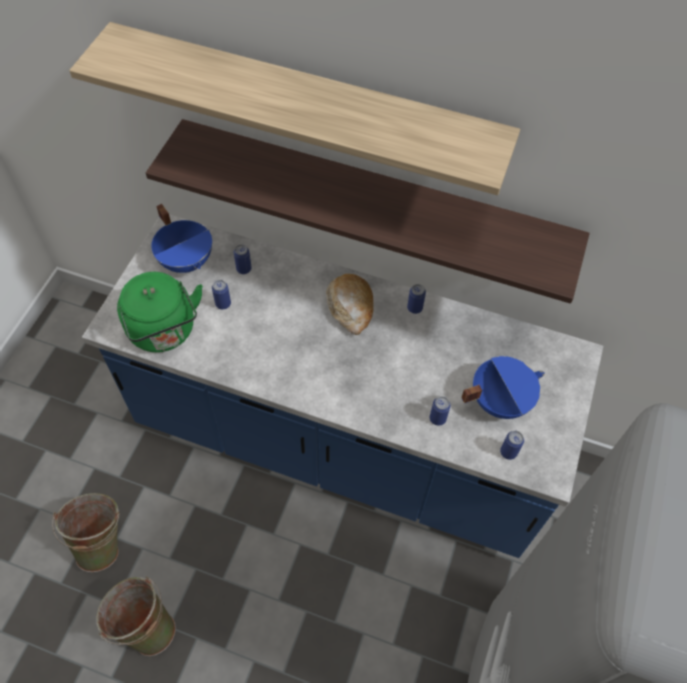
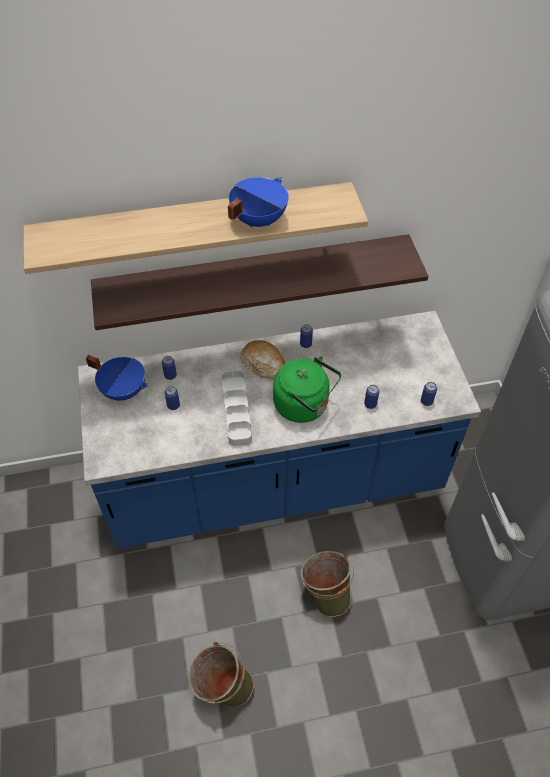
camera: 30 degrees left, 5 degrees down
green bucket [52,493,119,572] -> green bucket moved to [301,551,354,617]
green kettle [117,272,203,352] -> green kettle moved to [273,356,341,423]
blue cooking pot [461,356,545,419] -> blue cooking pot moved to [228,177,289,228]
none -> grey tray [222,370,252,446]

